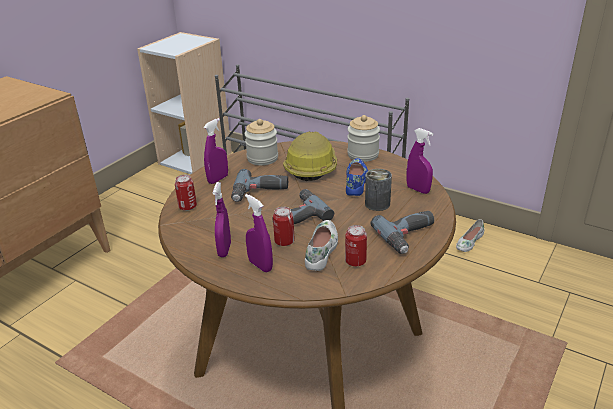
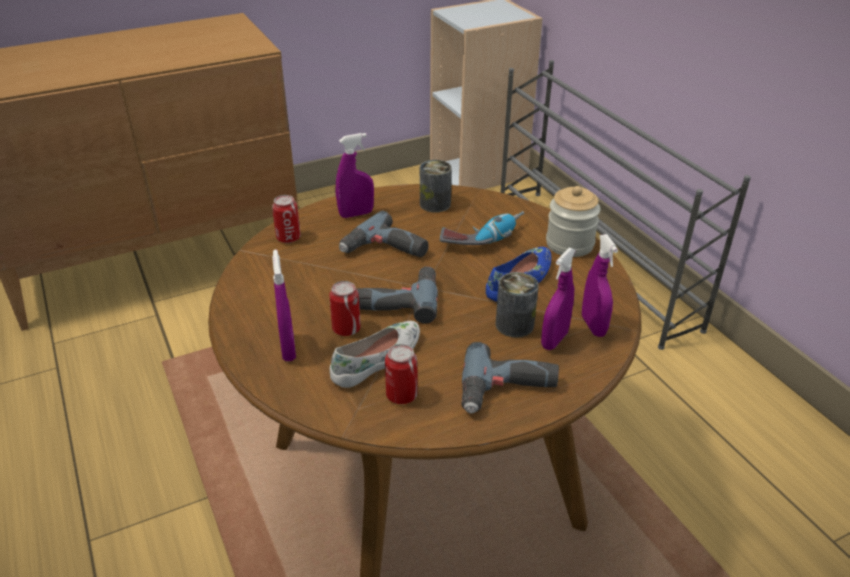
camera: 30 degrees right, 5 degrees up
purple spray bottle [213,182,231,257] -> purple spray bottle moved to [541,248,576,350]
jar [245,119,278,165] -> can [420,160,452,213]
hard hat [283,131,337,181] -> power drill [440,211,524,245]
white shoe [456,219,485,252] -> none

